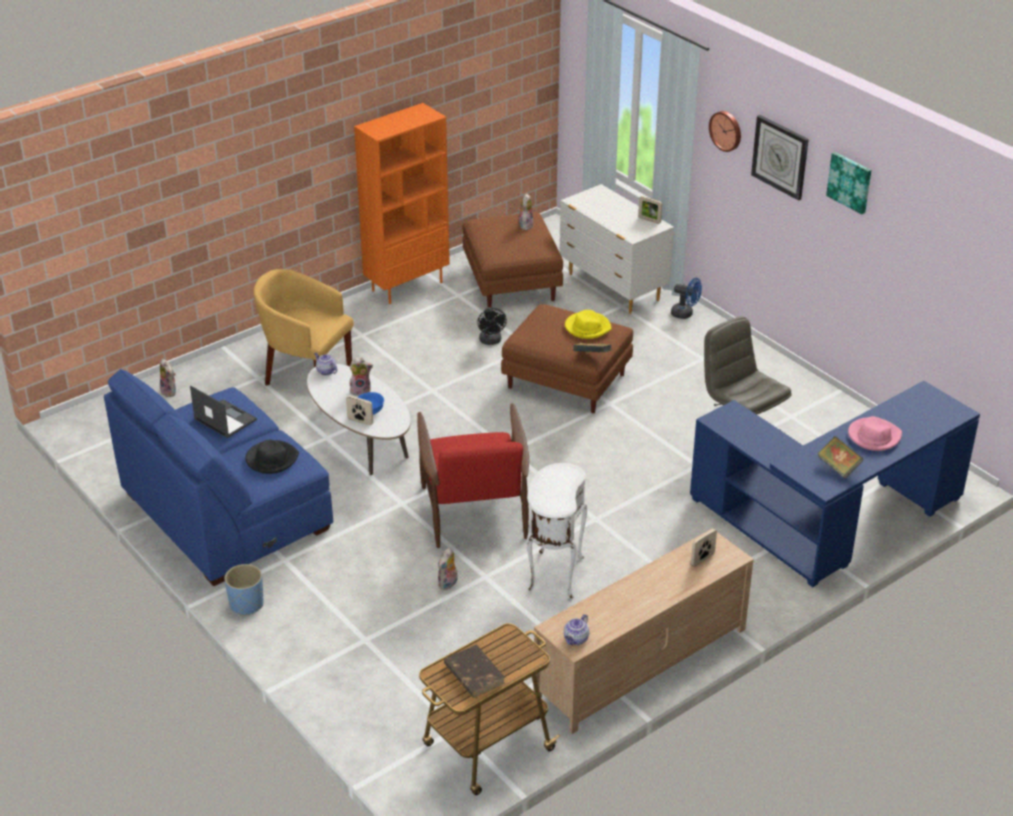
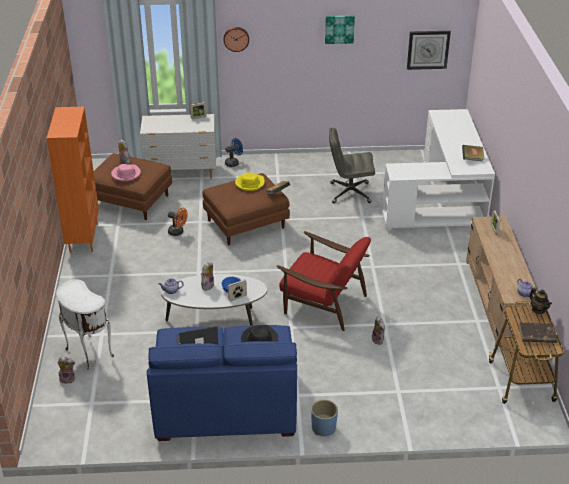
camera: 55 degrees left, 0 degrees up
yellow armchair [253,269,354,386] -> none
black fan [477,307,507,345] -> orange fan [168,208,188,236]
white side table [526,463,587,598] -> white side table moved to [56,279,114,370]
blue desk [690,381,980,587] -> white desk [382,109,495,231]
wall clock [751,115,809,201] -> wall clock moved to [407,31,451,70]
pink hat [848,416,902,451] -> pink hat moved to [111,164,141,182]
none -> teapot [529,288,552,314]

